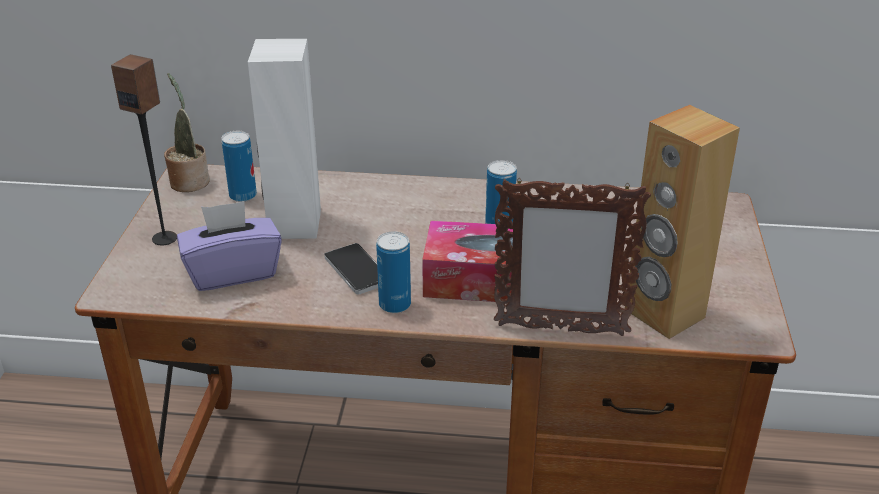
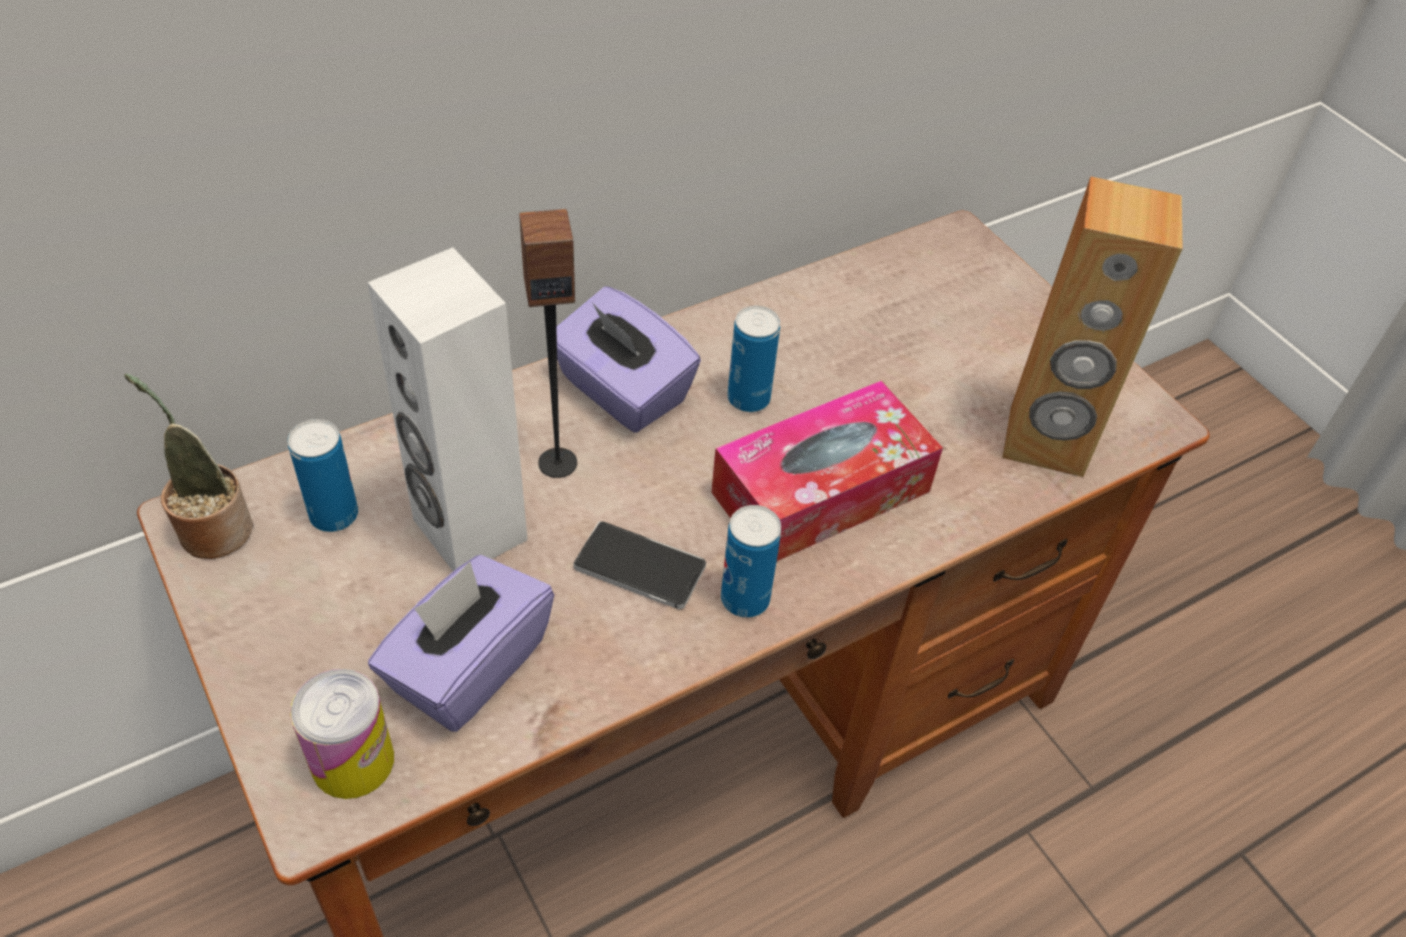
camera: 40 degrees left, 15 degrees up
speaker [111,54,177,245] -> speaker moved to [519,208,577,478]
picture frame [494,178,651,336] -> none
none -> can [290,669,394,799]
none -> purple tissue box [556,287,701,433]

